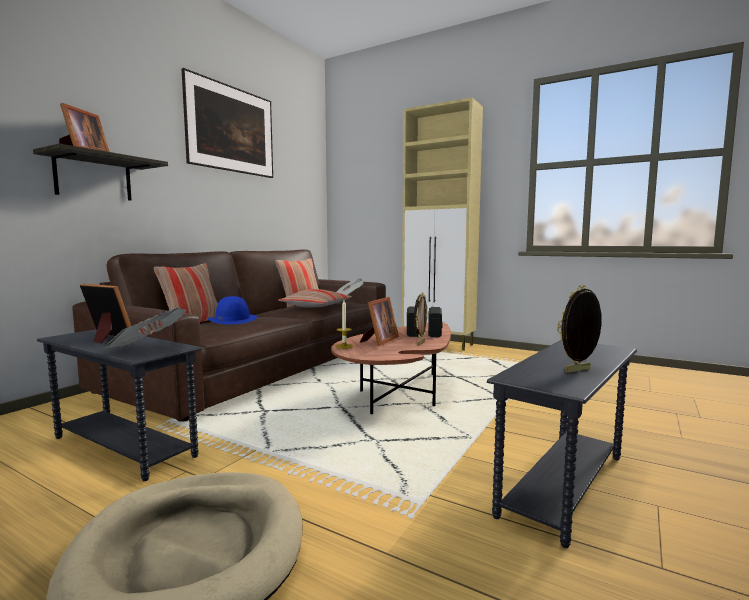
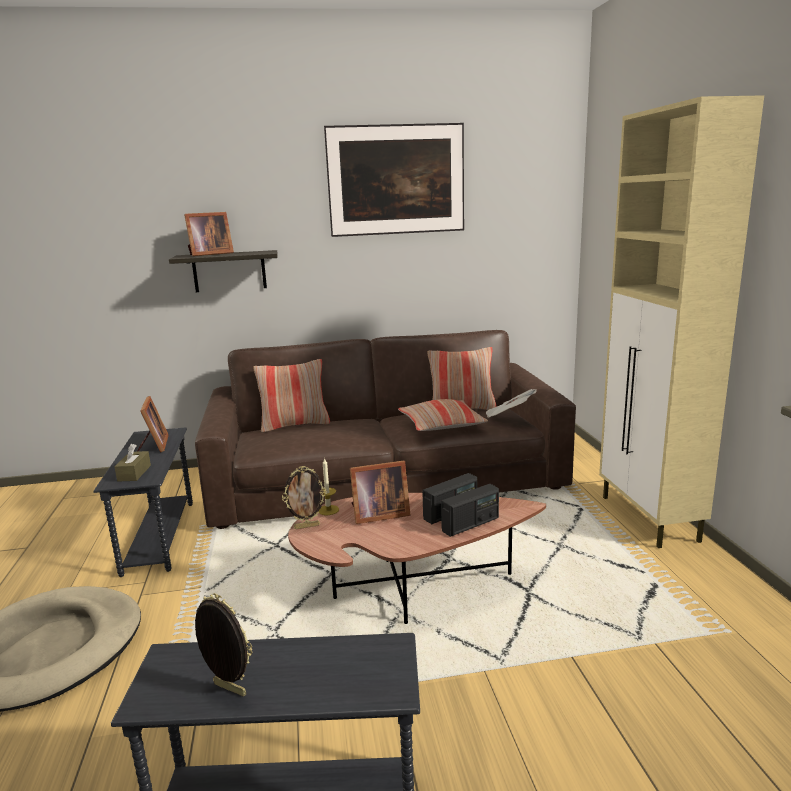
camera: 50 degrees right, 10 degrees up
newspaper [104,307,186,349] -> brown tissue box [114,444,151,482]
blue hat [208,296,257,324] -> none
picture frame [414,292,428,346] -> picture frame moved to [282,466,327,529]

